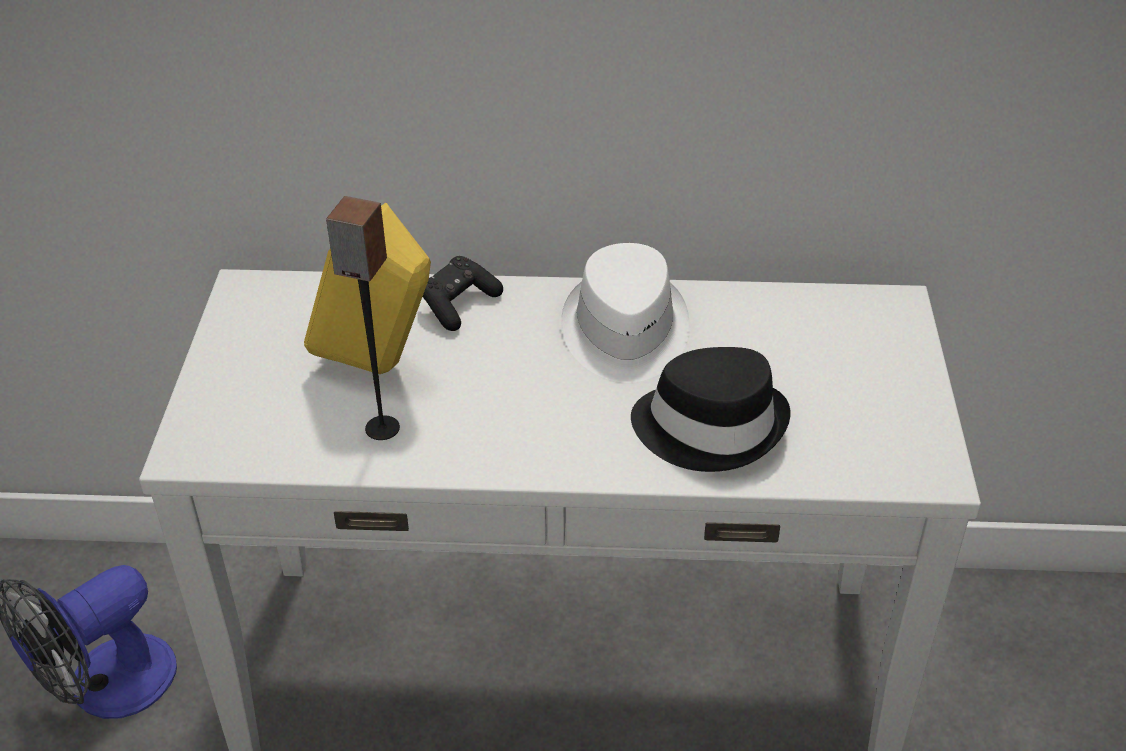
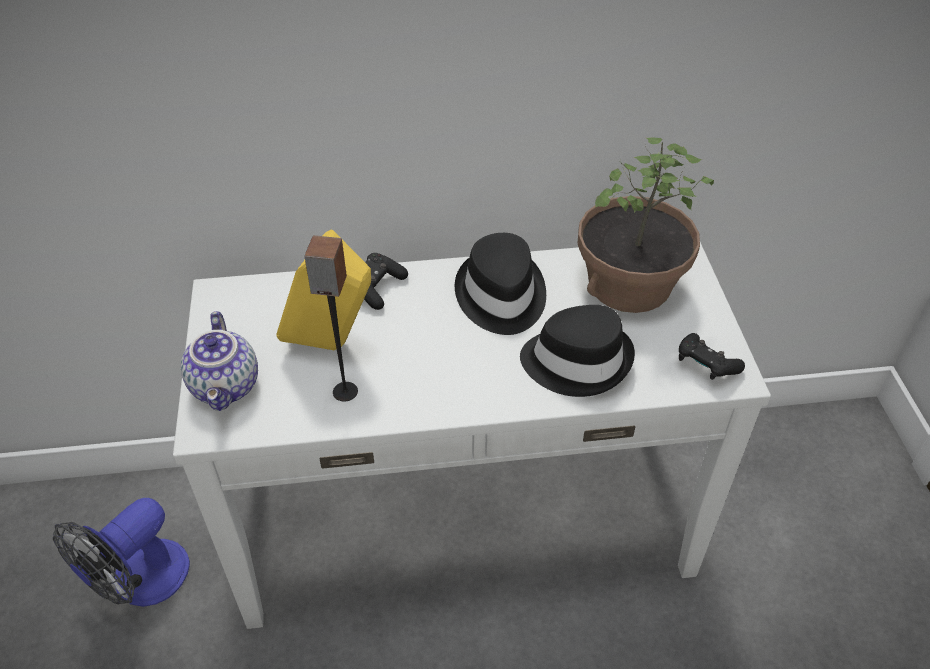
camera: 10 degrees left, 5 degrees up
white hat [561,243,689,383] -> black hat [455,233,546,335]
none -> teapot [181,311,258,411]
none -> potted plant [578,137,714,313]
none -> black game controller [679,333,745,380]

